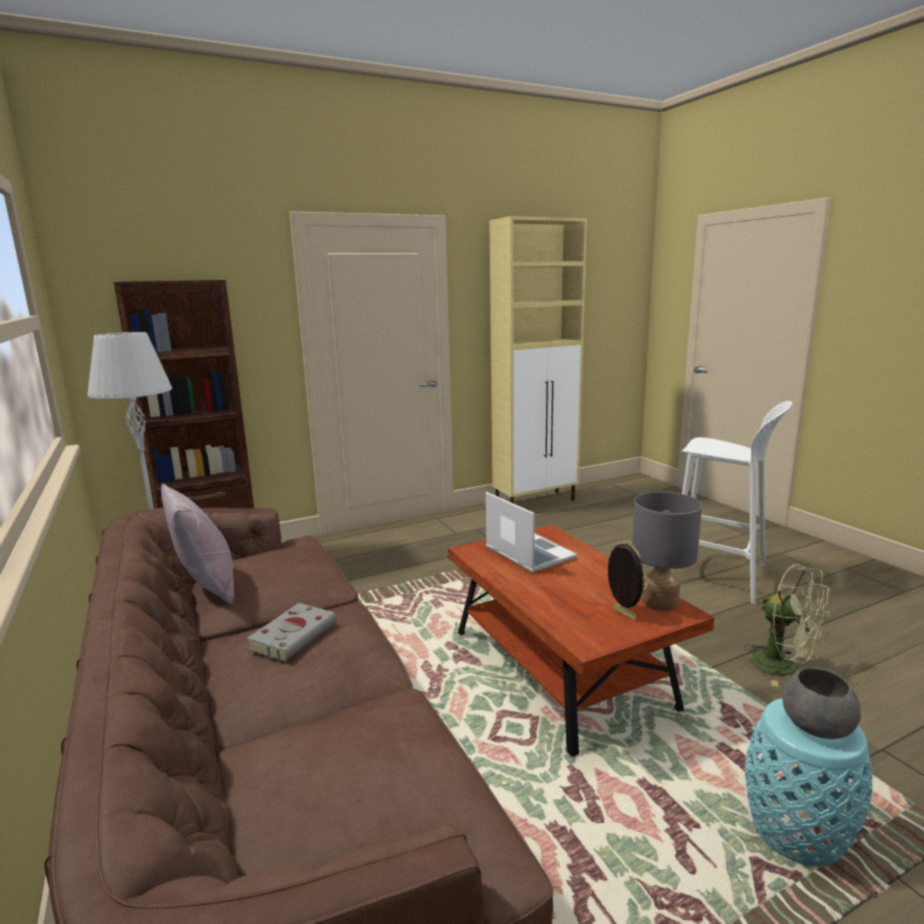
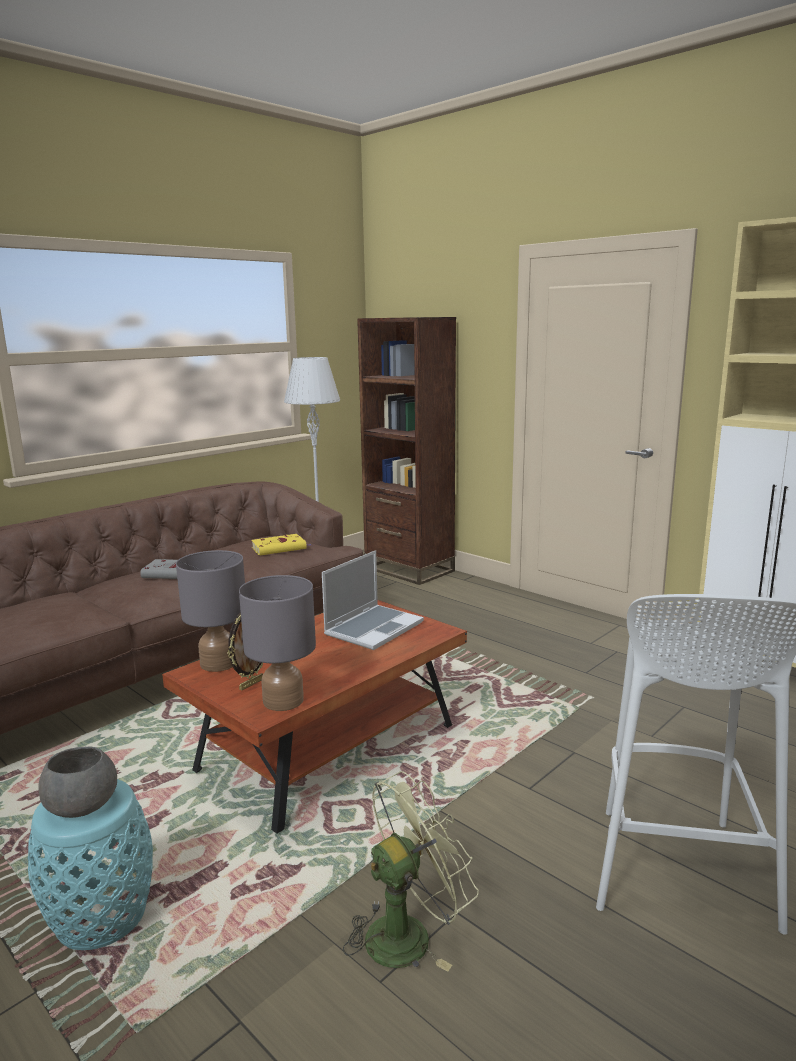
camera: 70 degrees right, 0 degrees up
purple pillow [161,483,235,604] -> none
green fan [744,564,831,687] -> green fan turned 150 degrees counterclockwise [343,771,479,972]
none -> grey table lamp [176,550,245,672]
none -> yellow book [251,534,311,556]

